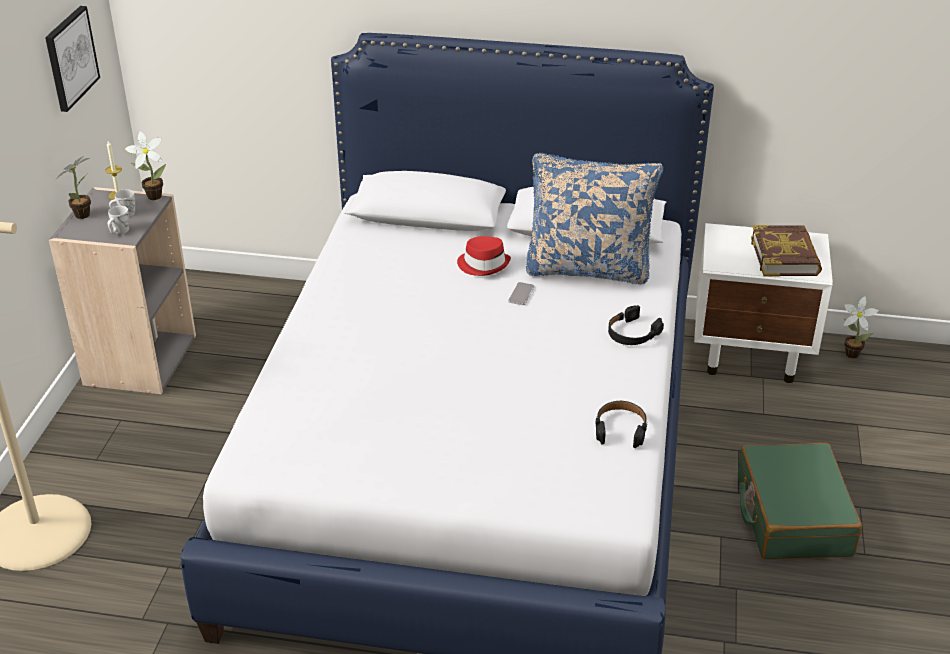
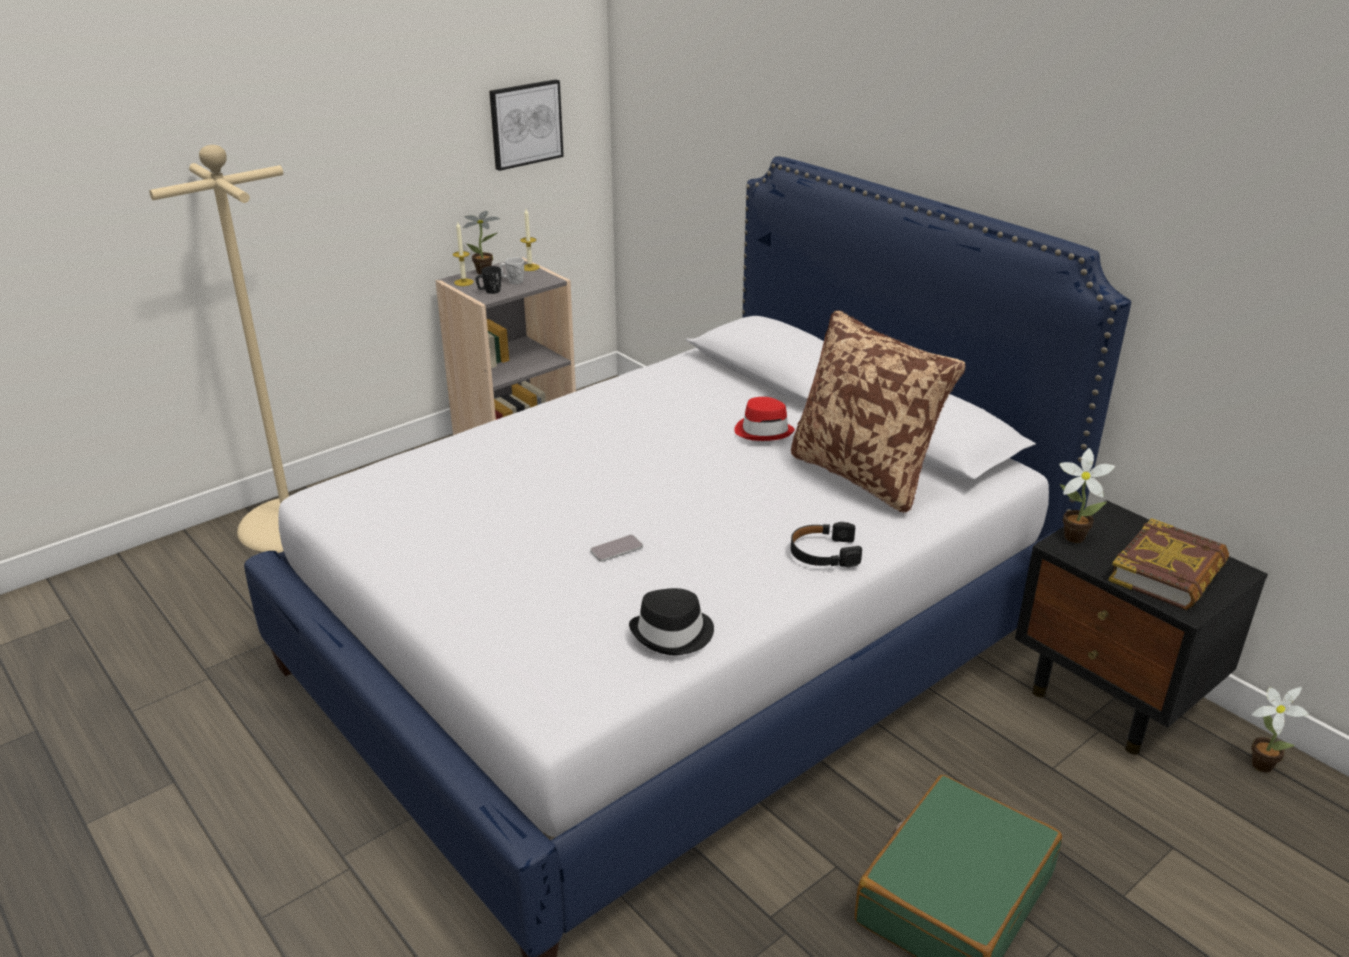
camera: 40 degrees right, 5 degrees down
white mug [107,206,129,234] -> black mug [476,266,501,294]
potted plant [125,131,166,200] -> potted plant moved to [1060,448,1115,543]
phone [508,282,534,305] -> phone moved to [590,535,643,562]
blue pillow [526,152,663,285] -> brown pillow [791,309,966,513]
black headphones [595,401,647,448] -> black hat [629,588,714,655]
white nightstand [694,223,833,383] -> black nightstand [1015,500,1268,755]
none -> candle [453,223,474,286]

